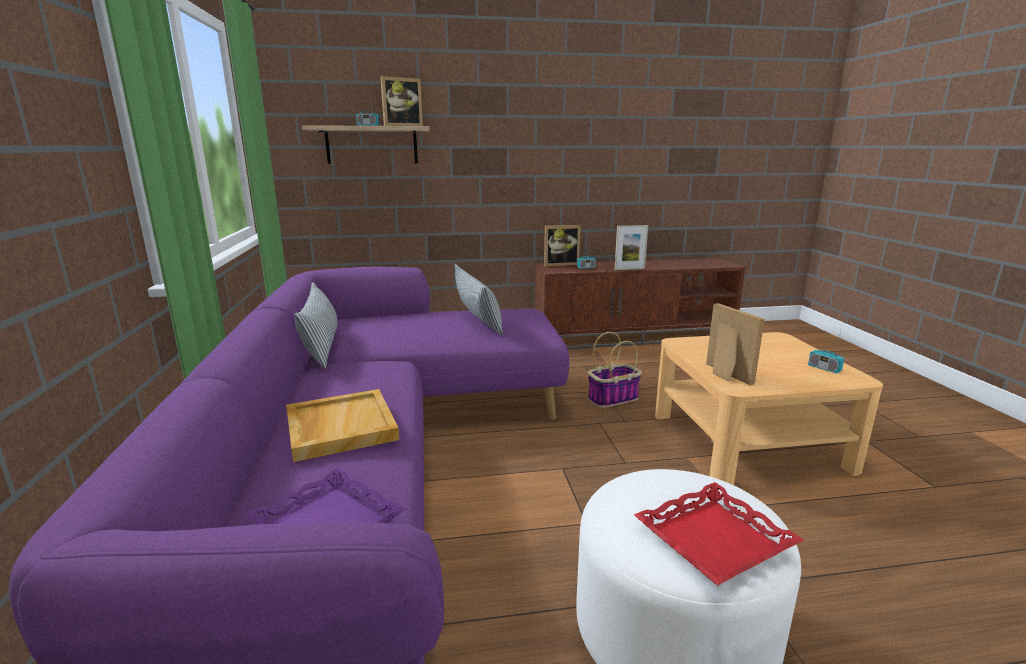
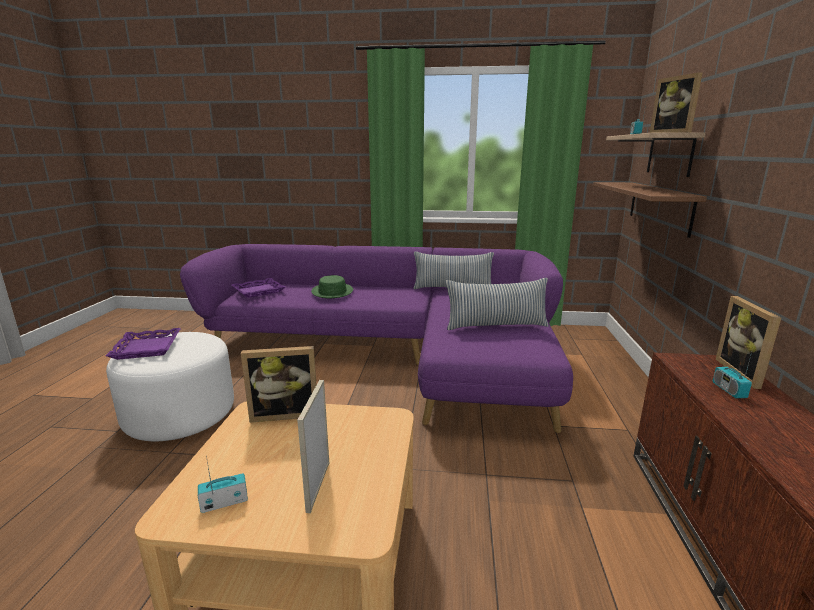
camera: 105 degrees right, 0 degrees up
beige tray [286,389,399,462] -> green hat [311,275,353,298]
basket [588,332,642,408] -> none
picture frame [614,225,648,270] -> picture frame moved to [297,380,329,513]
red tray [634,482,804,585] -> purple tray [106,328,181,360]
none -> brown shelf [593,182,707,238]

